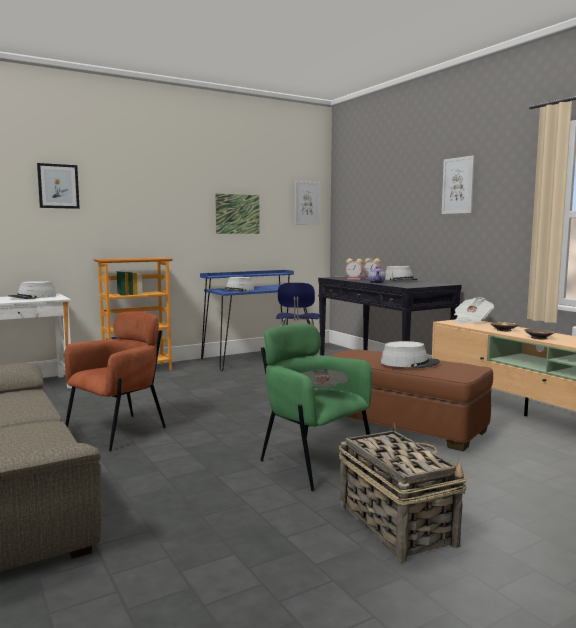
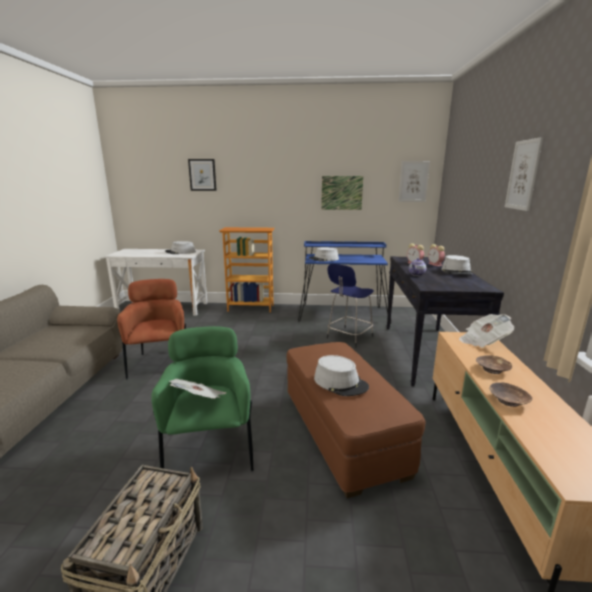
camera: 35 degrees right, 10 degrees up
brown armchair [65,311,166,451] -> brown armchair turned 90 degrees counterclockwise [117,279,186,380]

